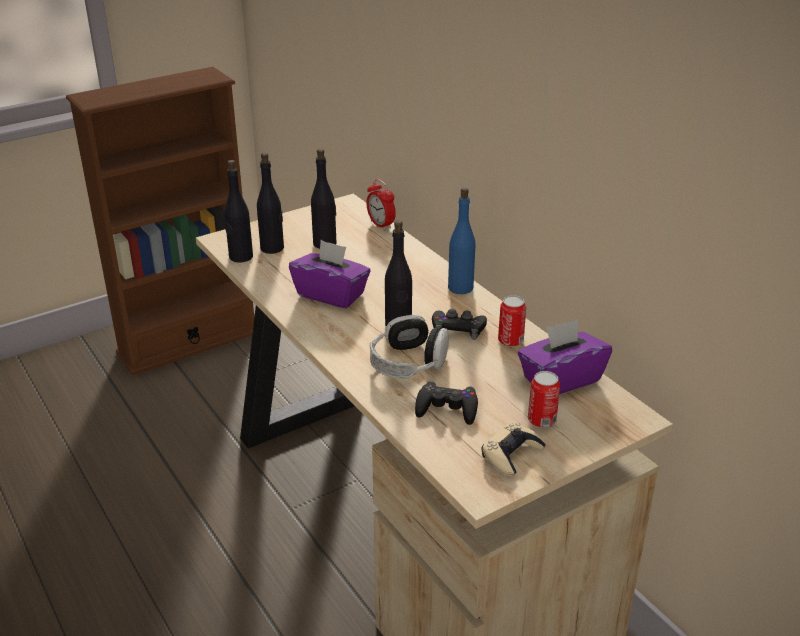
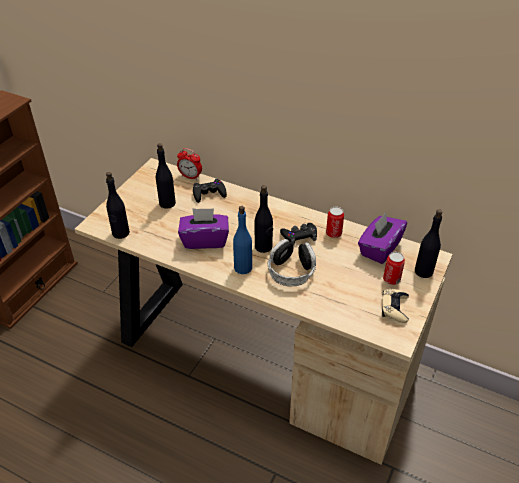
camera: 30 degrees left, 10 degrees up
black bottle [257,152,284,254] -> black bottle moved to [415,209,442,278]
black game controller [415,381,478,425] -> black game controller moved to [193,179,227,203]
blue bottle [448,188,475,294] -> blue bottle moved to [233,206,252,274]

